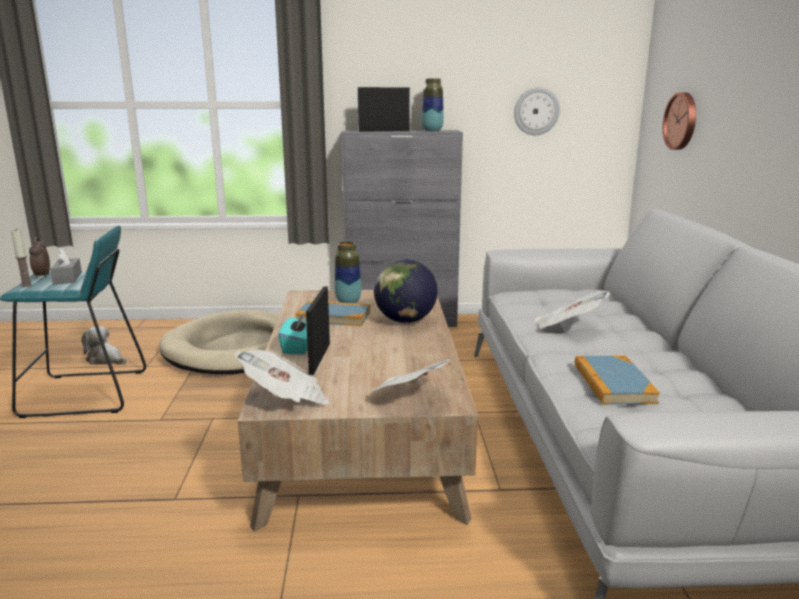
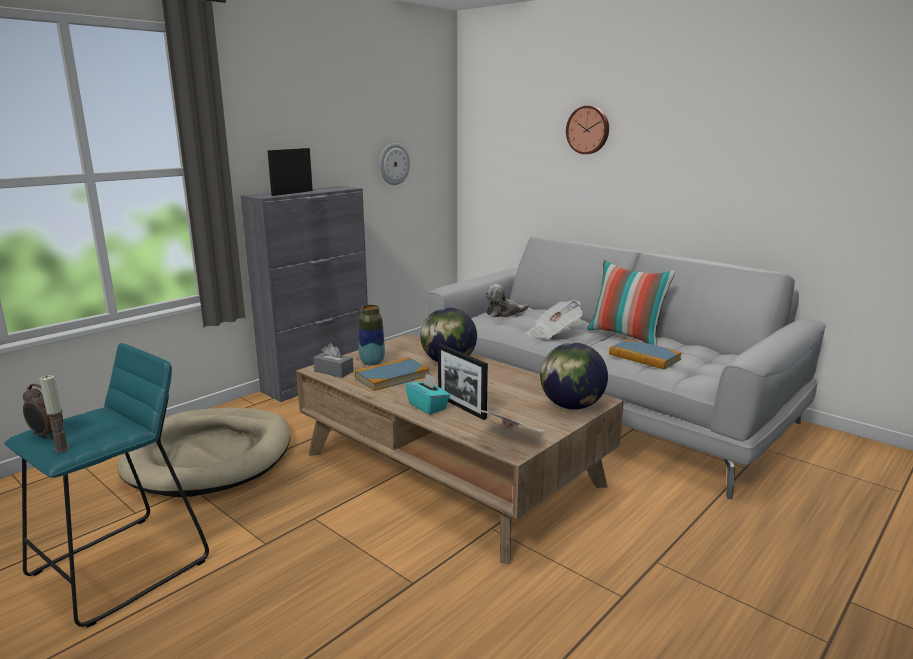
camera: 45 degrees left, 0 degrees up
grey tissue box [50,248,82,284] -> grey tissue box moved to [313,343,354,378]
plush toy [81,326,126,365] -> plush toy moved to [485,284,528,317]
newspaper [368,359,450,393] -> globe [540,342,608,410]
vase [421,78,444,131] -> none
wall clock [663,92,696,150] -> wall clock moved to [566,106,609,154]
none -> pillow [587,260,676,346]

